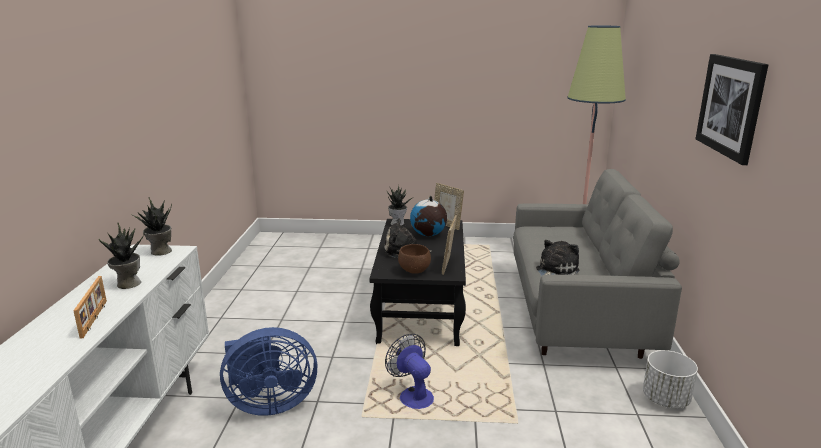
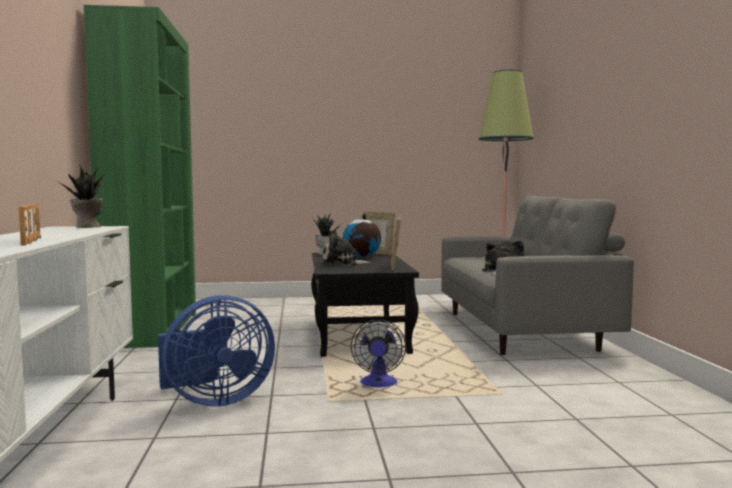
camera: 10 degrees left, 15 degrees down
potted plant [99,223,145,289] -> none
fan [385,334,434,409] -> fan turned 135 degrees counterclockwise [351,319,406,388]
brown bowl [398,244,431,273] -> none
white planter [643,350,698,408] -> none
picture [696,54,768,165] -> none
none -> green bookcase [84,5,196,348]

